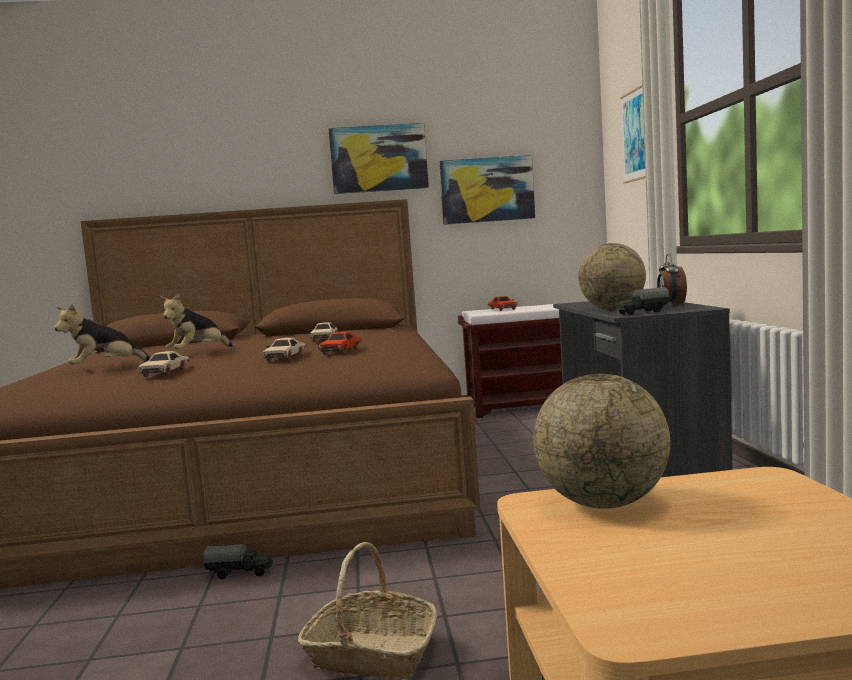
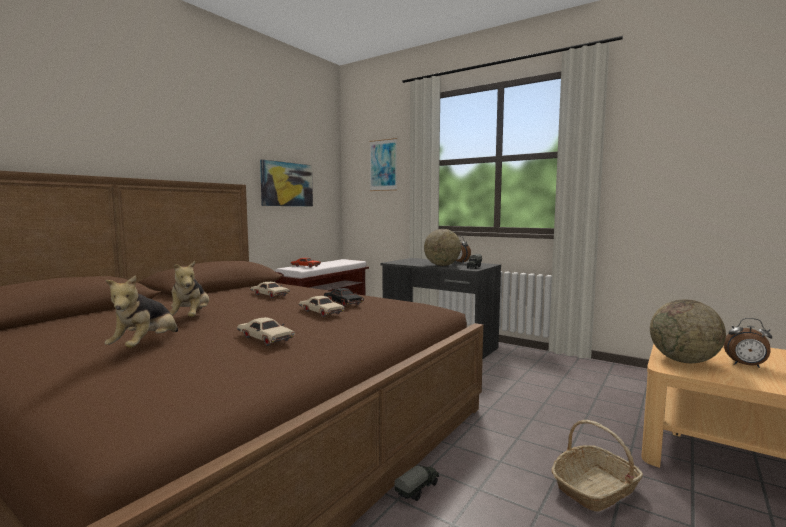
camera: 50 degrees left, 0 degrees up
red toy car [318,332,362,355] -> black toy car [324,288,364,307]
picture [328,123,429,194] -> none
none -> alarm clock [724,318,772,368]

